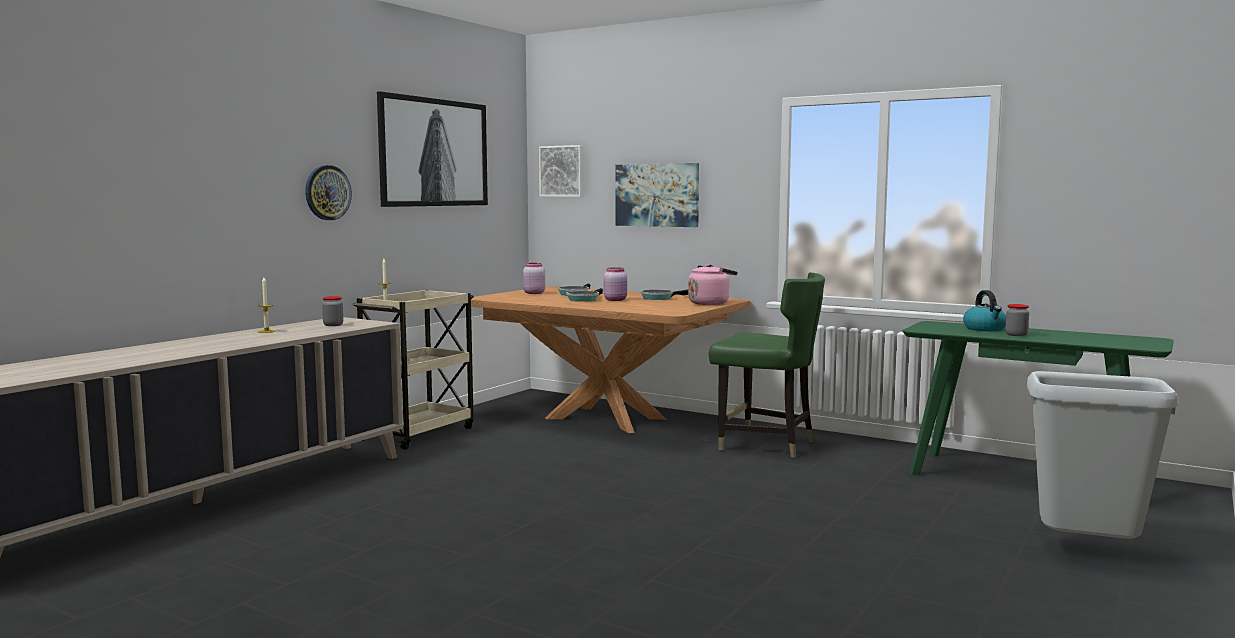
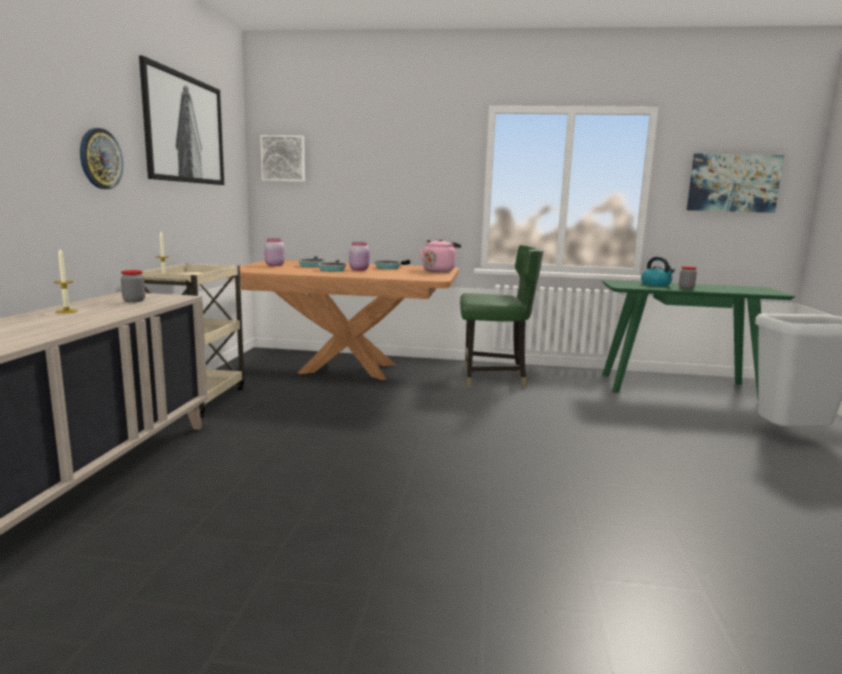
camera: 25 degrees left, 5 degrees up
picture [615,163,699,227] -> picture moved to [687,153,784,213]

